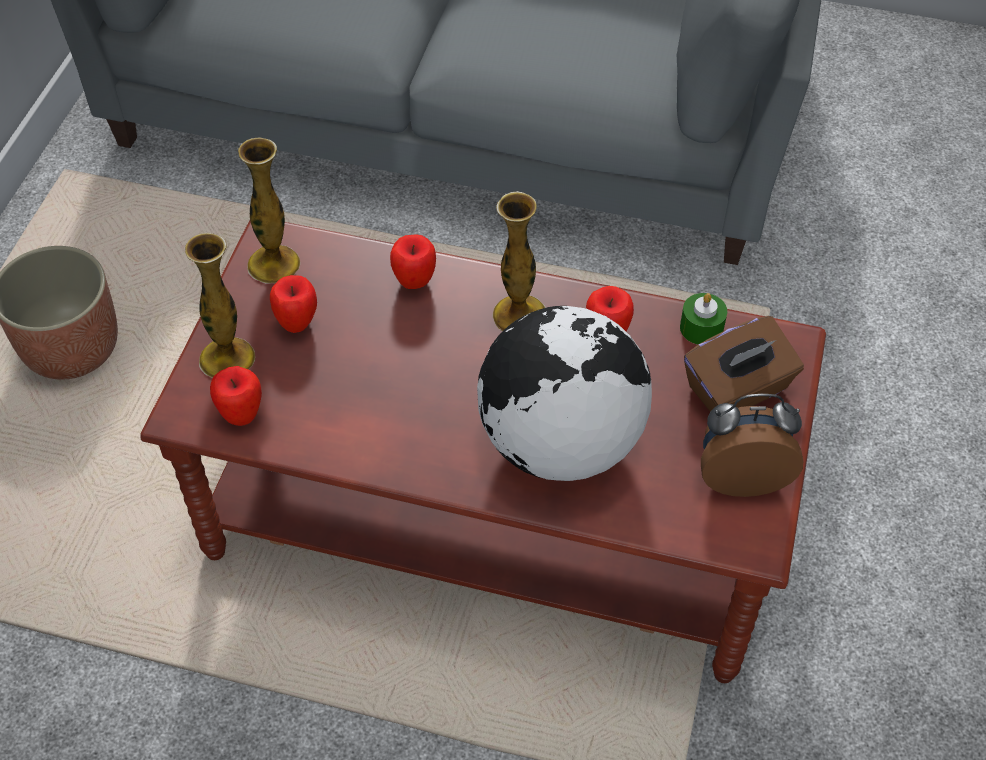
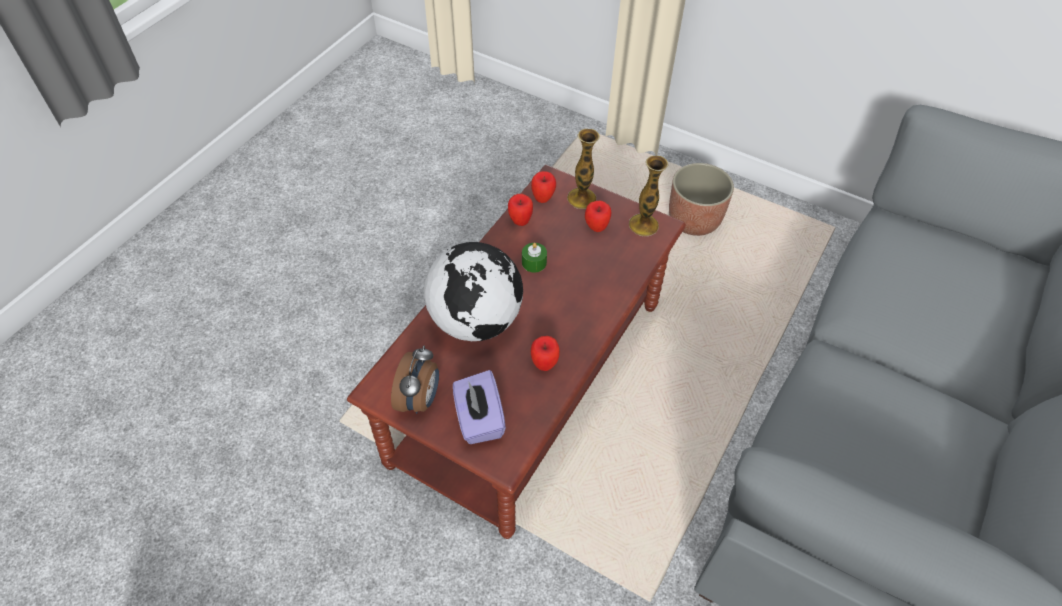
camera: 105 degrees right, 0 degrees up
apple [390,234,436,289] -> apple moved to [508,194,533,226]
vase [493,191,546,331] -> none
green candle [680,293,727,345] -> green candle moved to [522,243,547,272]
brown tissue box [684,316,804,412] -> purple tissue box [453,370,506,444]

